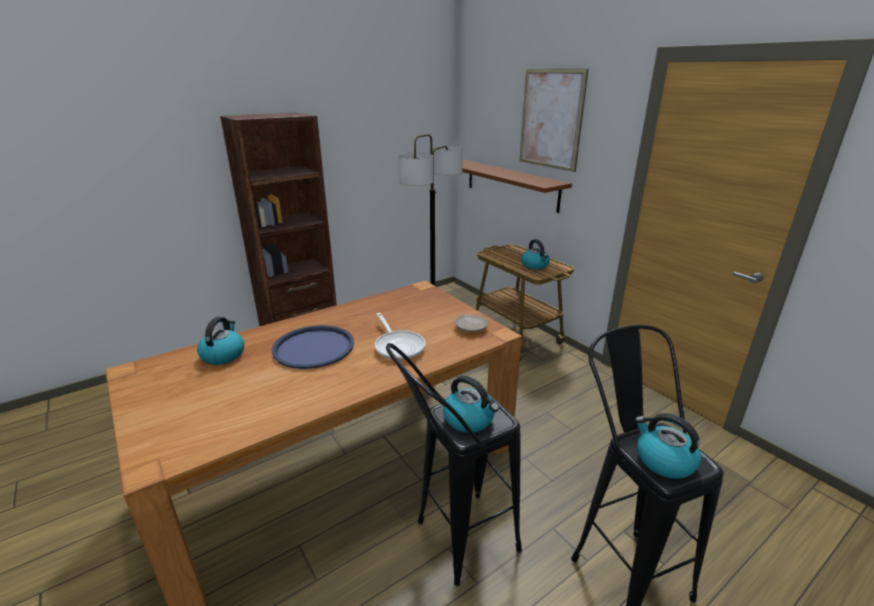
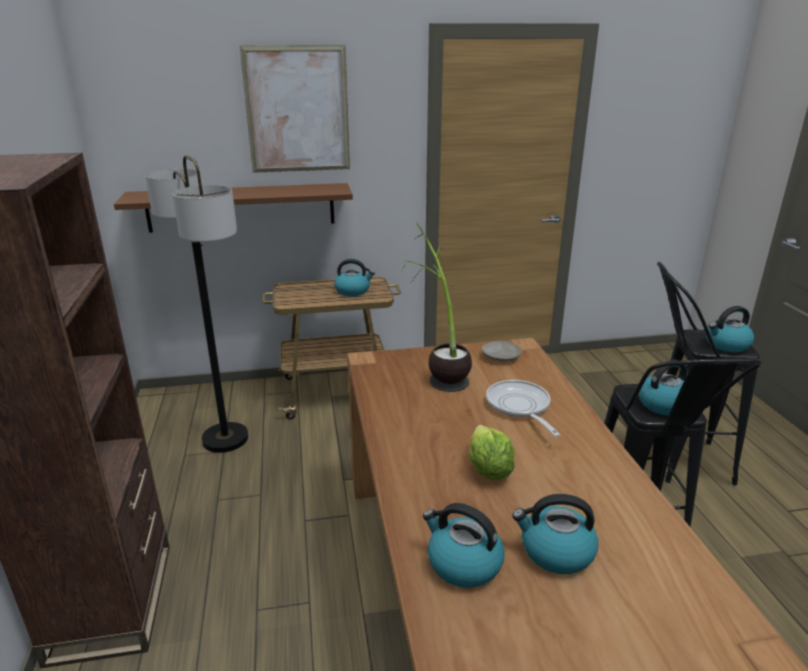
camera: 65 degrees left, 0 degrees up
blue tray [272,325,354,369] -> lettuce [469,425,515,480]
frying pan [375,313,426,360] -> frying pan turned 105 degrees counterclockwise [486,380,560,437]
none -> potted plant [401,223,472,392]
none -> kettle [512,494,598,574]

